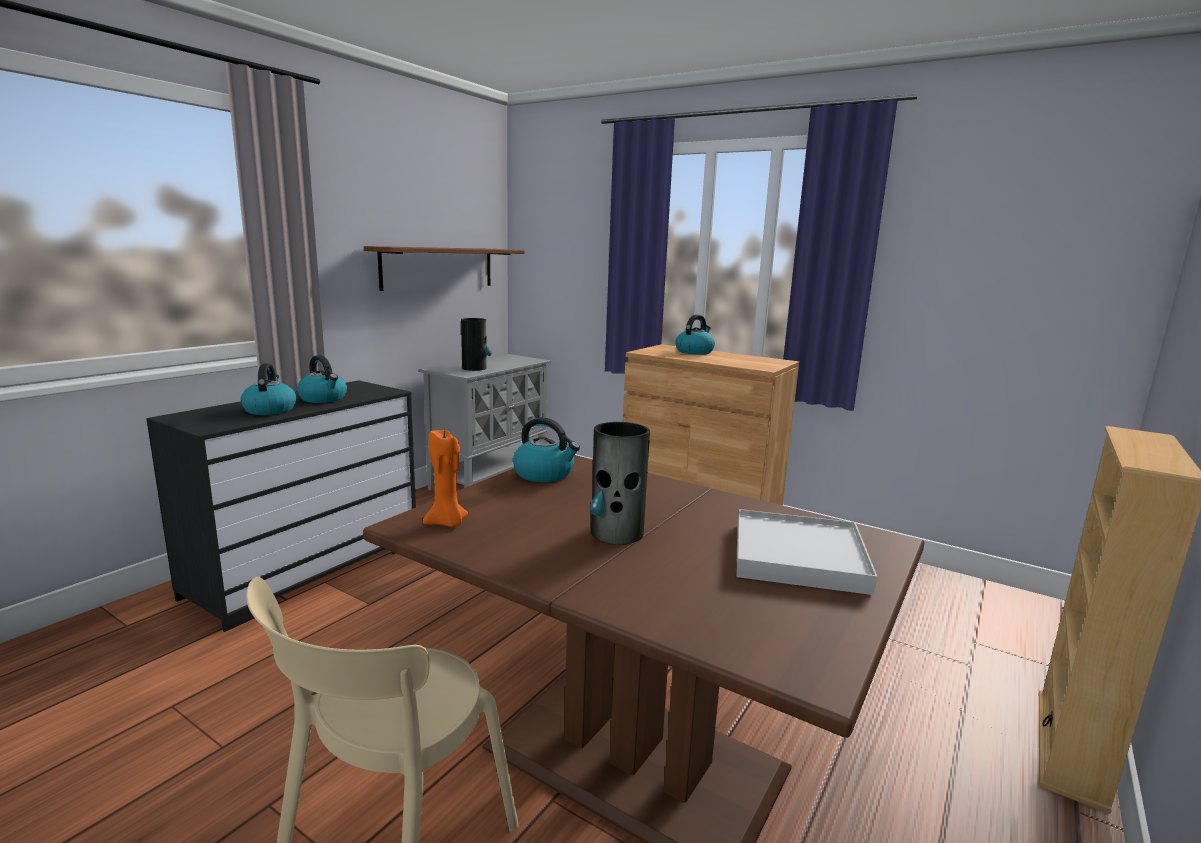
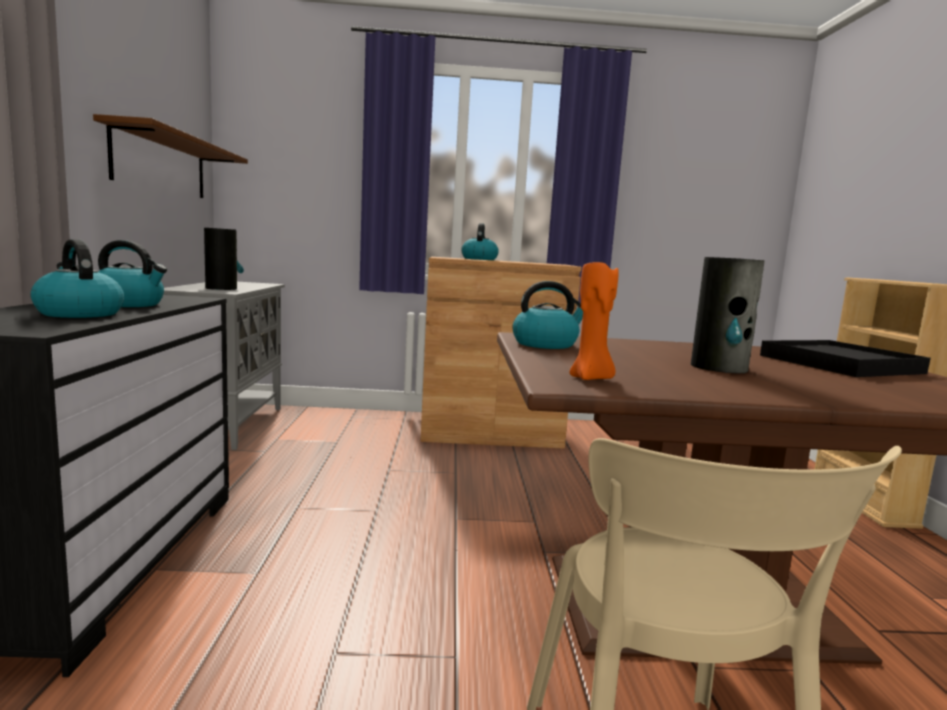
camera: 35 degrees left, 5 degrees down
white tray [736,509,877,595] -> black tray [760,340,931,377]

